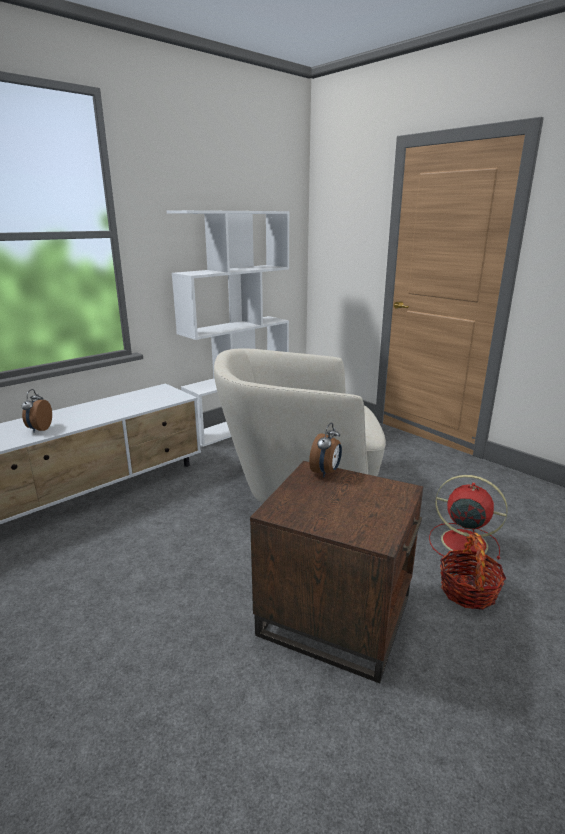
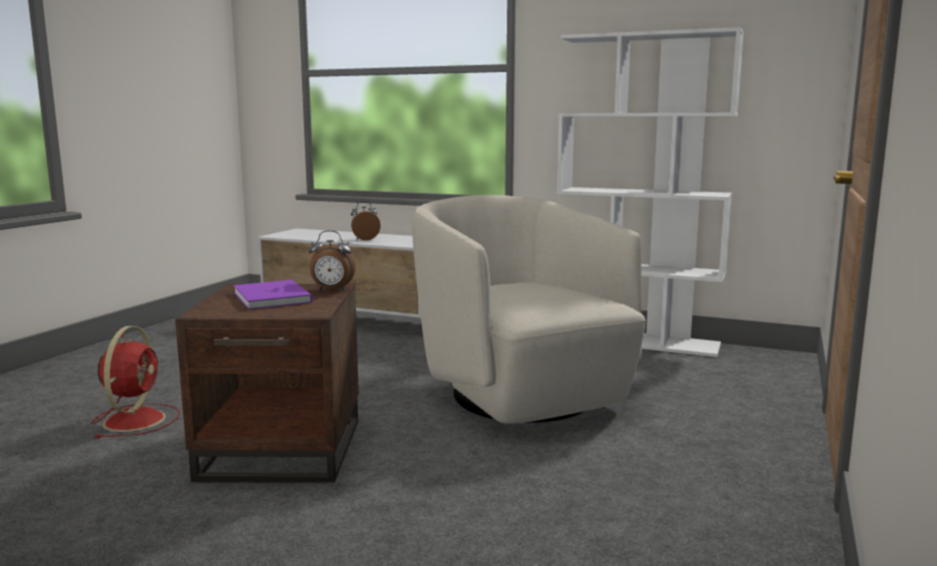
camera: 65 degrees right, 10 degrees down
red fan [429,475,508,560] -> red fan moved to [92,326,180,438]
basket [440,532,507,610] -> none
none -> purple book [233,280,313,310]

